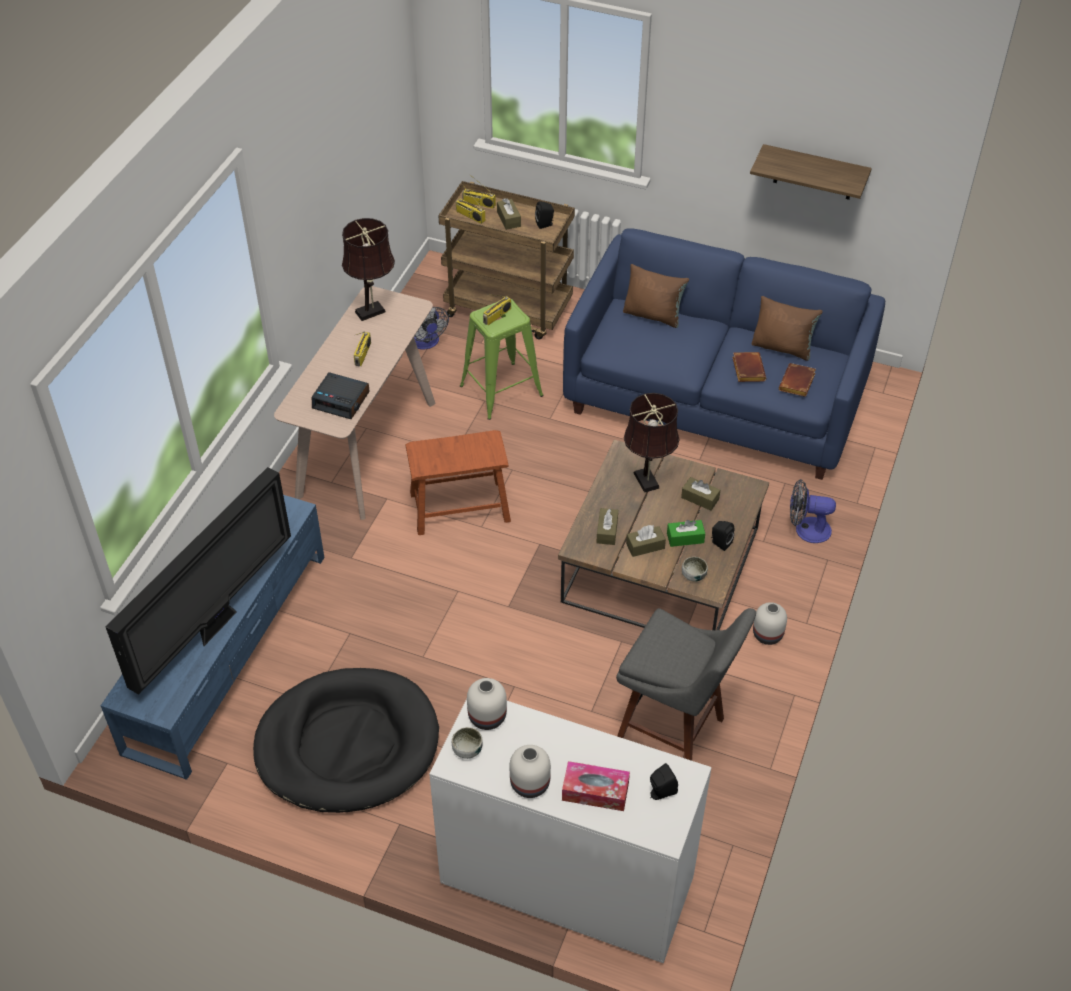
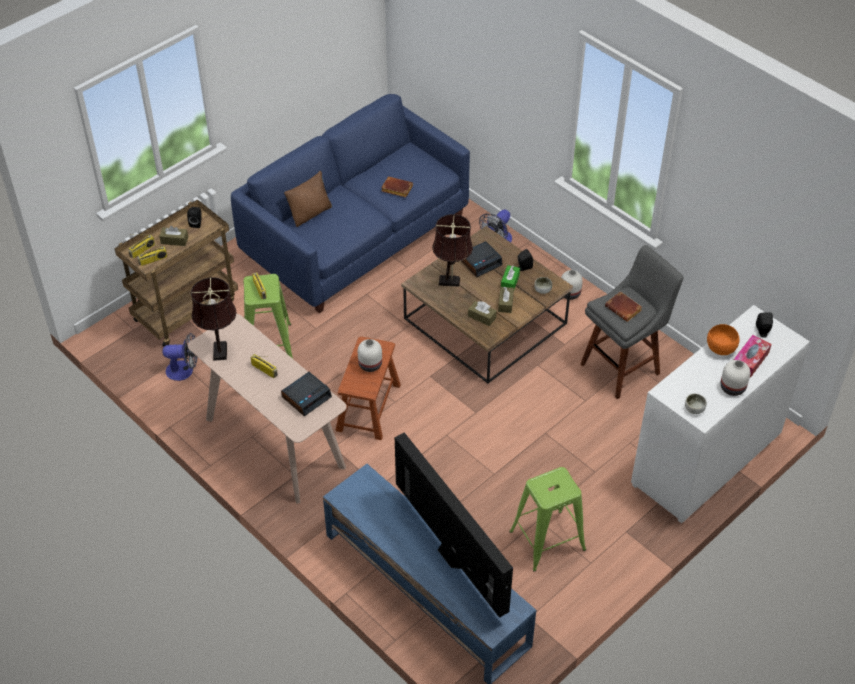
camera: 65 degrees left, 0 degrees up
black dog bed [253,668,439,813] -> green stool [509,467,586,572]
white vase [467,678,507,730] -> white vase moved to [358,339,382,372]
brown tissue box [681,477,720,511] -> alarm clock [461,241,503,277]
shelf [750,144,872,200] -> none
brown pillow [752,296,823,361] -> none
brown book [779,363,816,397] -> brown book moved to [605,291,642,322]
none -> orange bowl [707,324,739,355]

